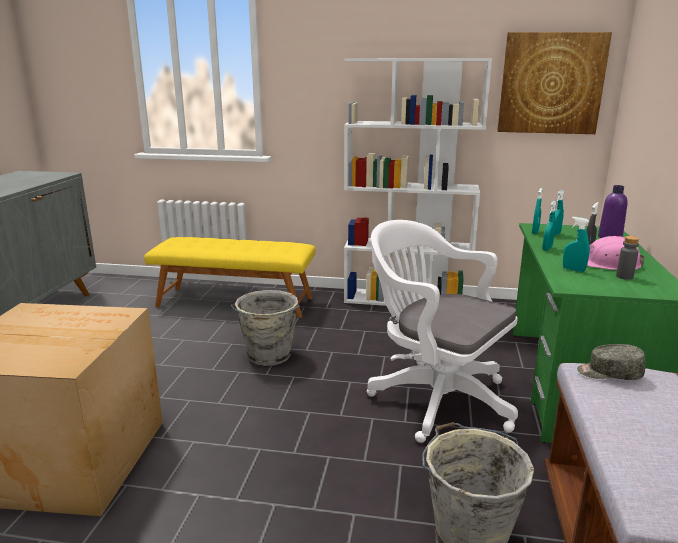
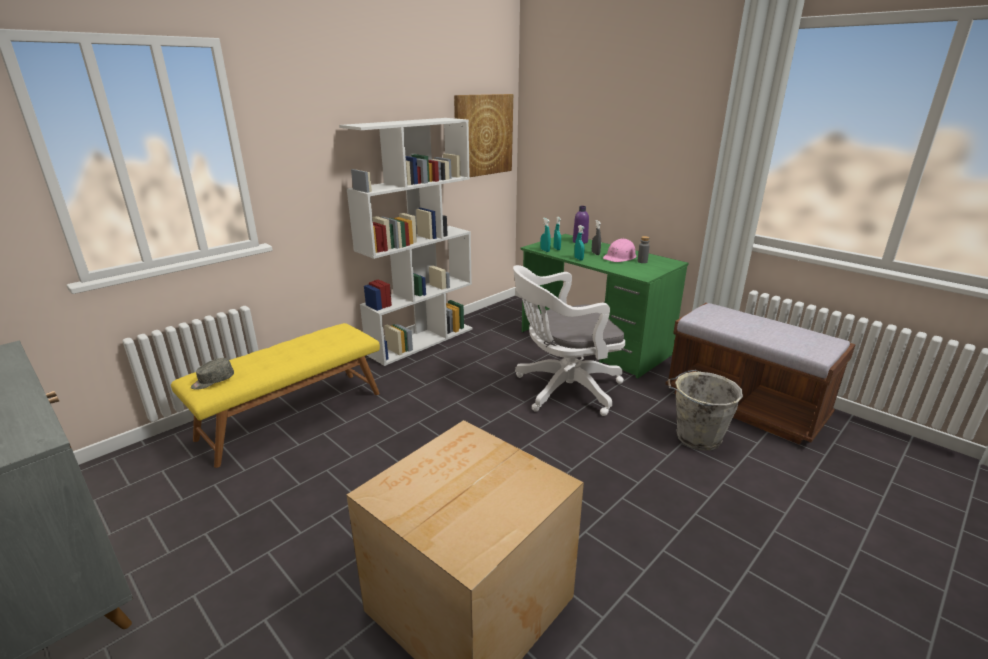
camera: 55 degrees left, 5 degrees up
grey bucket [231,290,299,366] -> none
turquoise spray bottle [563,217,590,272] -> none
grey cap [577,344,645,380] -> grey cap moved to [191,358,234,390]

